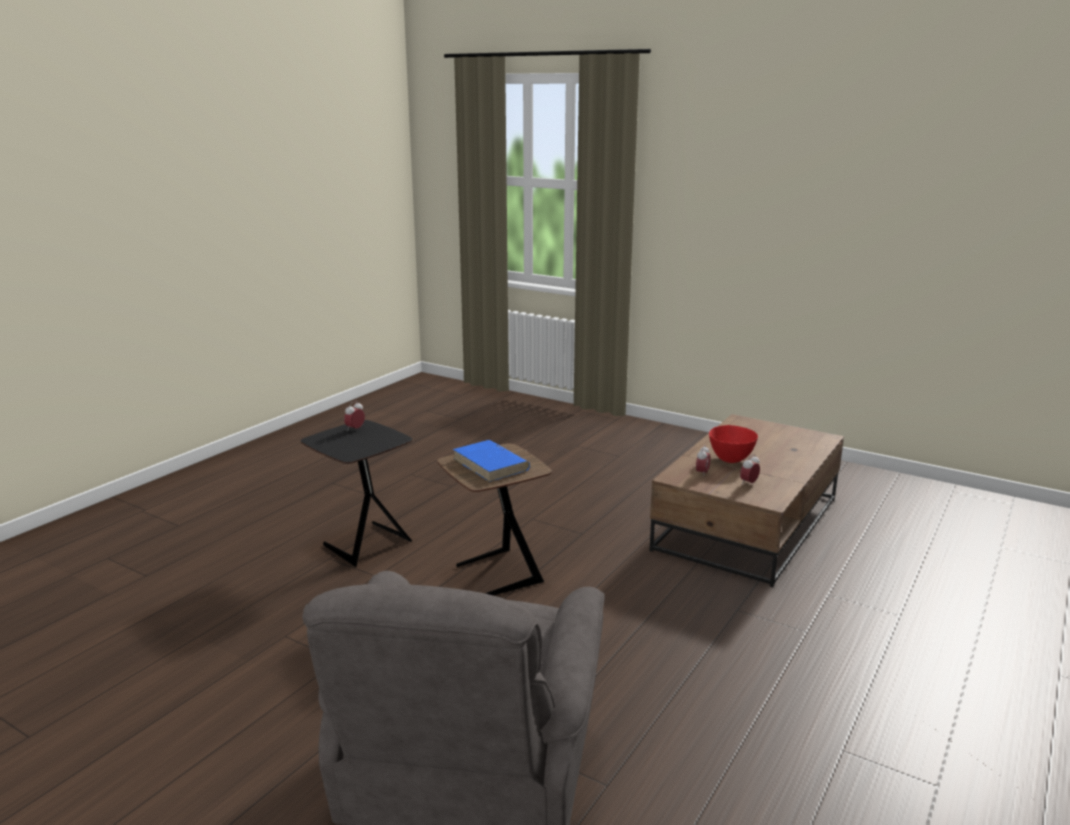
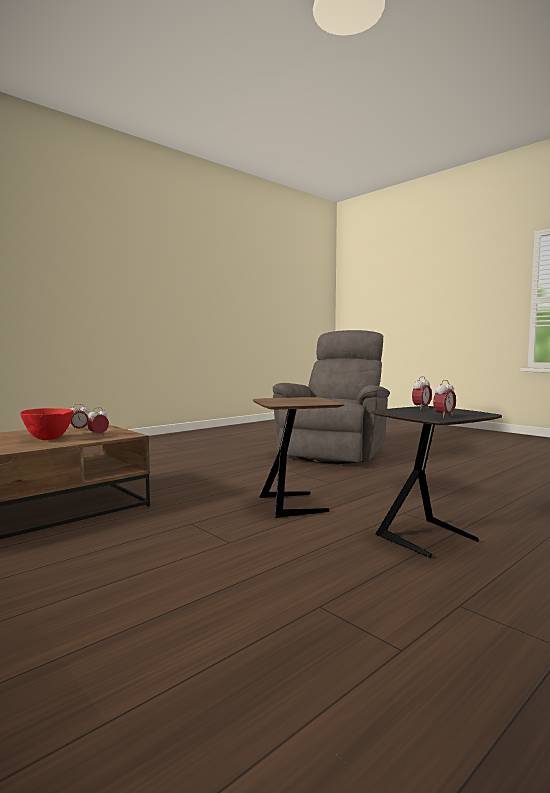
camera: 165 degrees left, 15 degrees down
blue book [453,440,530,482] -> none
none -> alarm clock [412,376,432,408]

